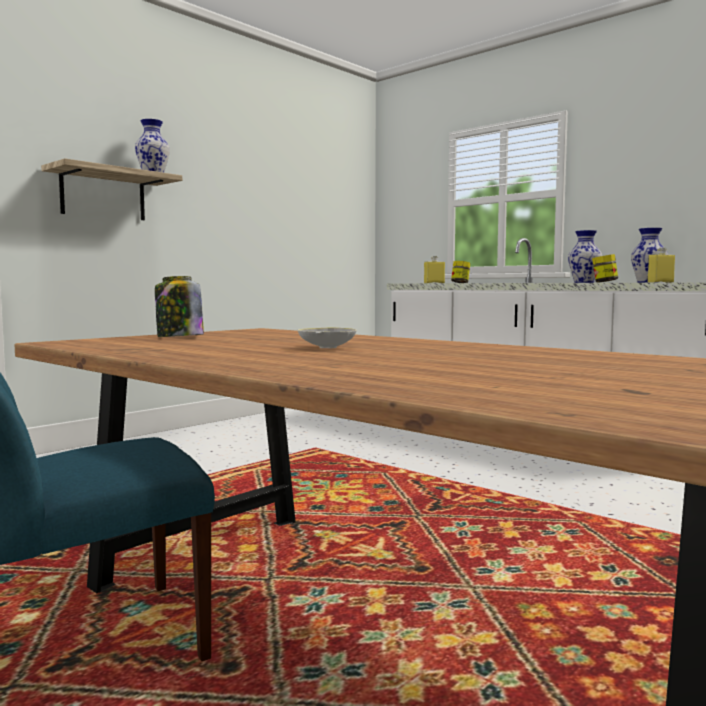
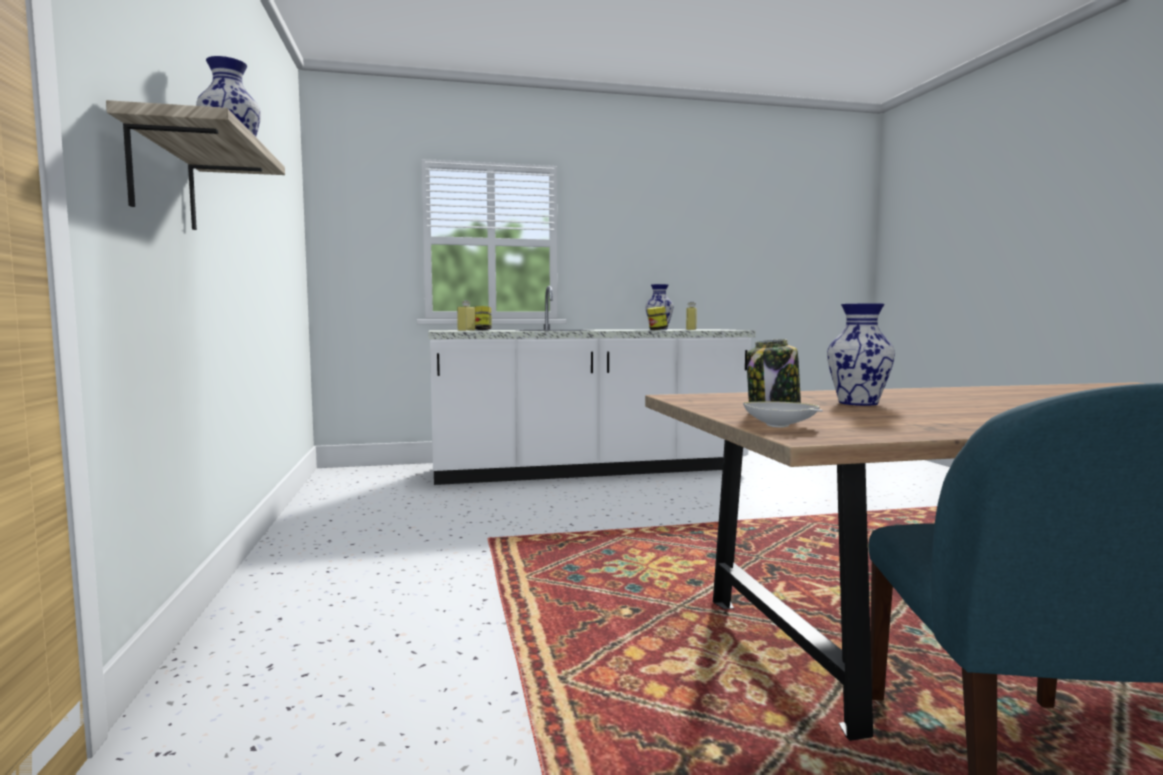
camera: 55 degrees left, 0 degrees up
white bowl [298,327,357,348] -> white bowl moved to [743,401,823,428]
vase [568,230,602,283] -> vase moved to [827,303,895,406]

